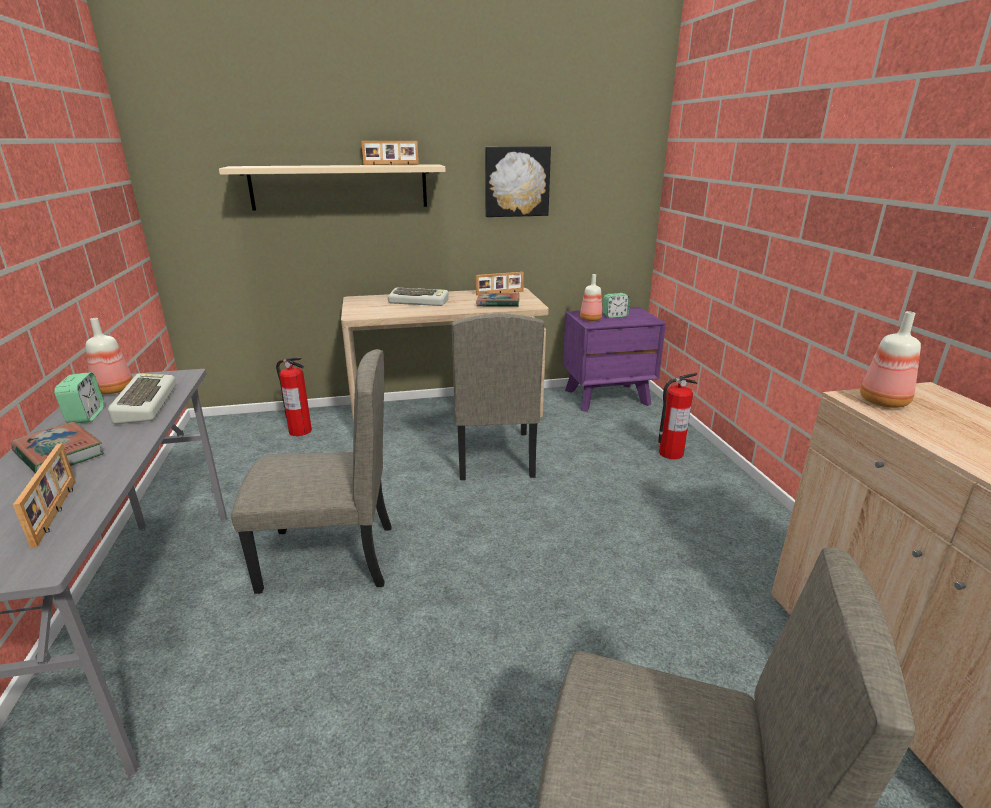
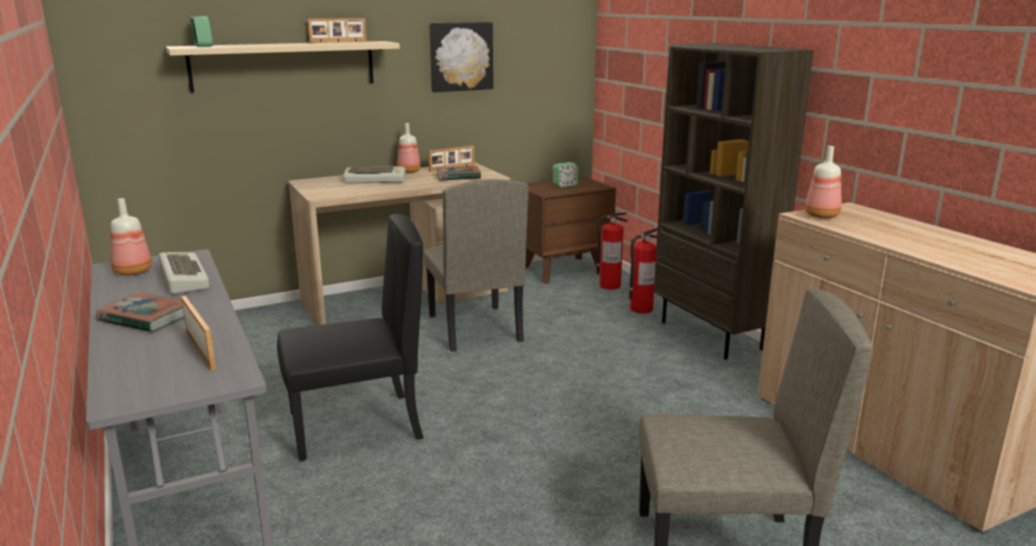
camera: 15 degrees left, 5 degrees down
alarm clock [54,372,104,423] -> alarm clock moved to [190,16,213,47]
beige chair [231,349,392,594] -> black chair [277,214,424,461]
fire extinguisher [276,358,312,436] -> fire extinguisher moved to [597,212,628,290]
purple nightstand [563,307,666,412] -> brown nightstand [525,176,616,283]
bottle [580,274,602,321] -> bottle moved to [397,123,421,173]
none -> brown bookcase [654,43,814,360]

